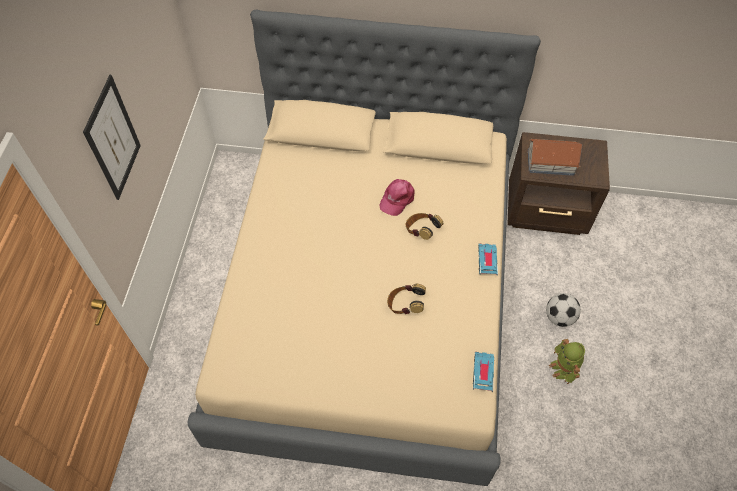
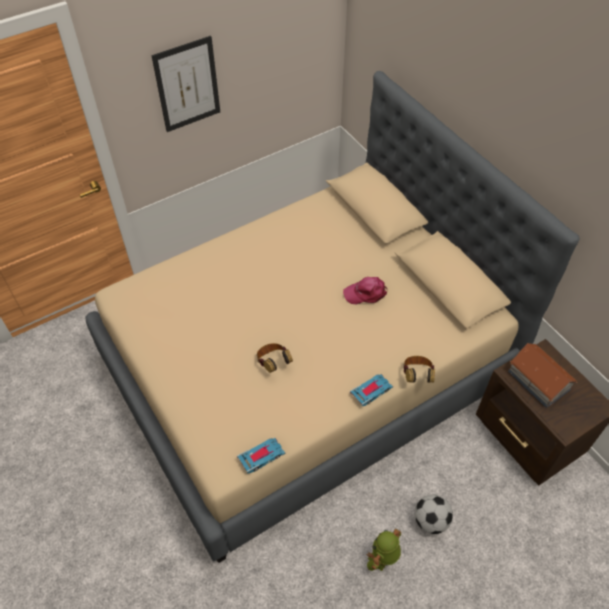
camera: 50 degrees right, 5 degrees down
headphones [406,213,444,240] -> headphones moved to [403,356,435,383]

